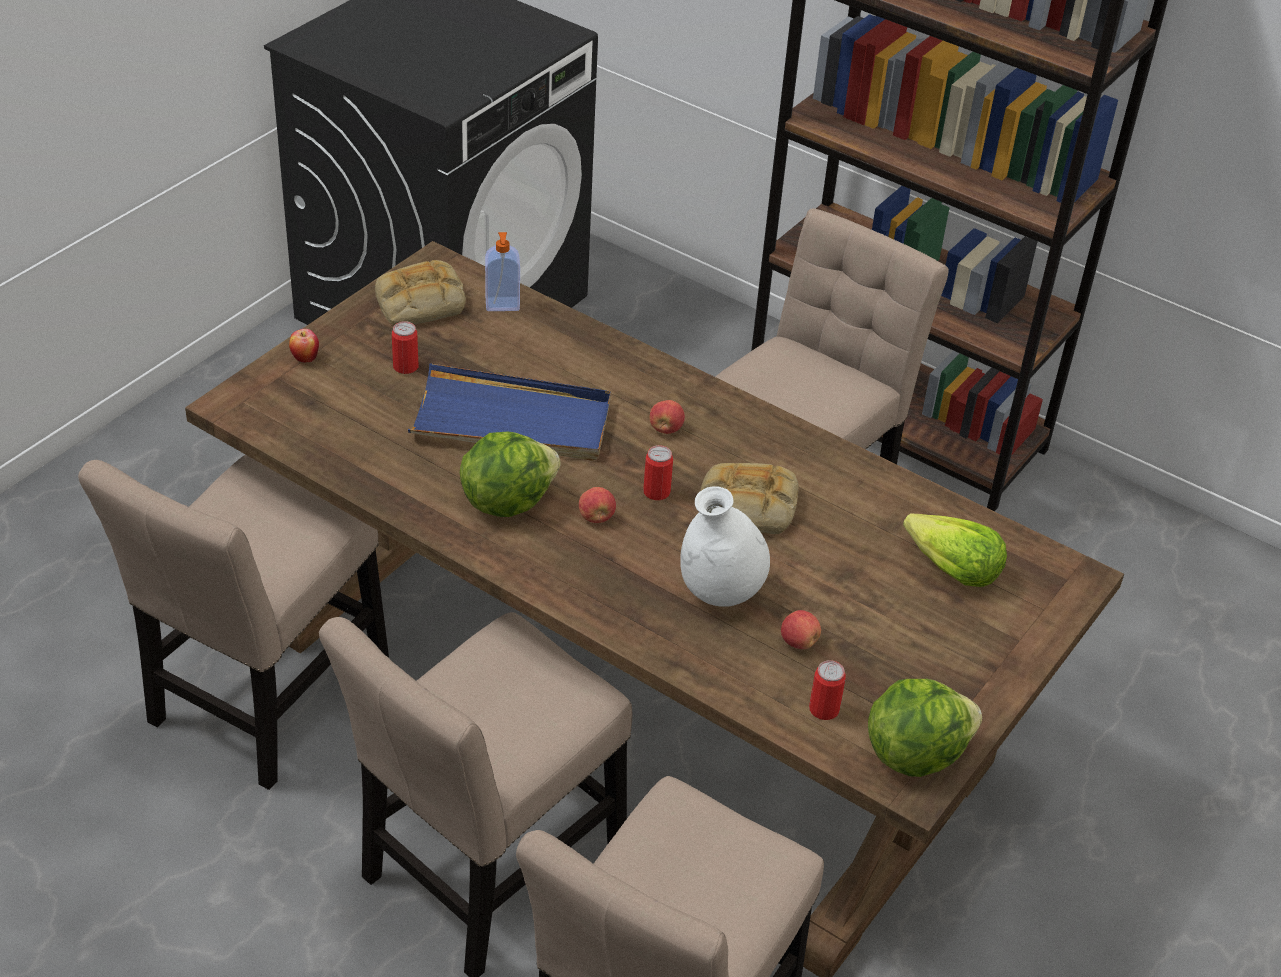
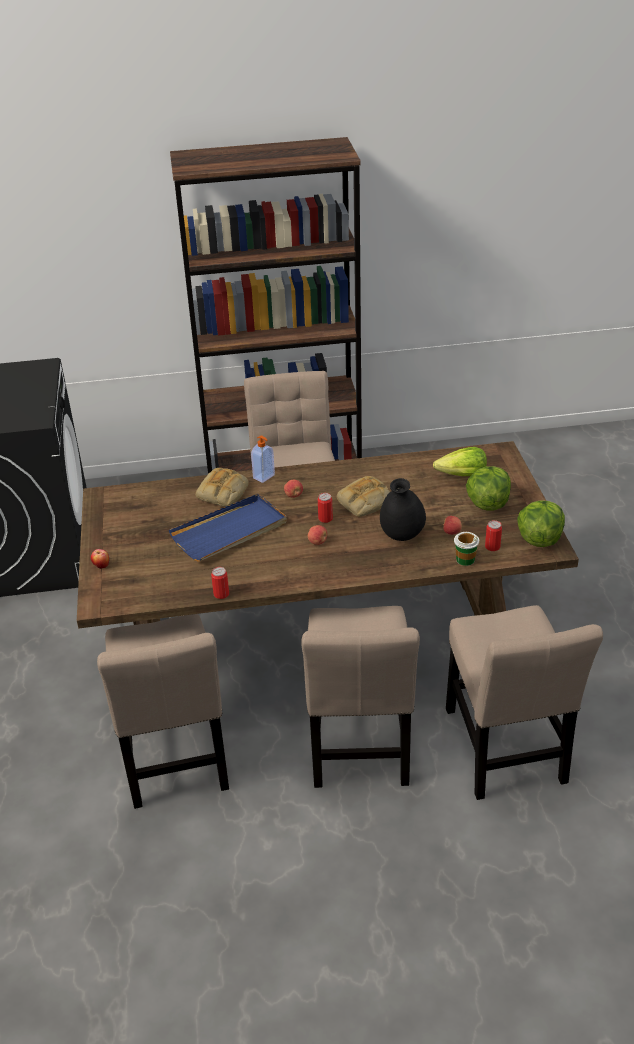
camera: 40 degrees left, 5 degrees down
bread [375,260,466,325] -> bread moved to [196,468,249,507]
can [392,321,419,374] -> can moved to [211,567,229,599]
lettuce [460,431,560,517] -> lettuce moved to [466,466,511,511]
soap dispenser [485,232,520,311] -> soap dispenser moved to [251,435,275,483]
white vase [680,486,770,607] -> black vase [380,478,426,541]
none -> cup [454,532,479,566]

